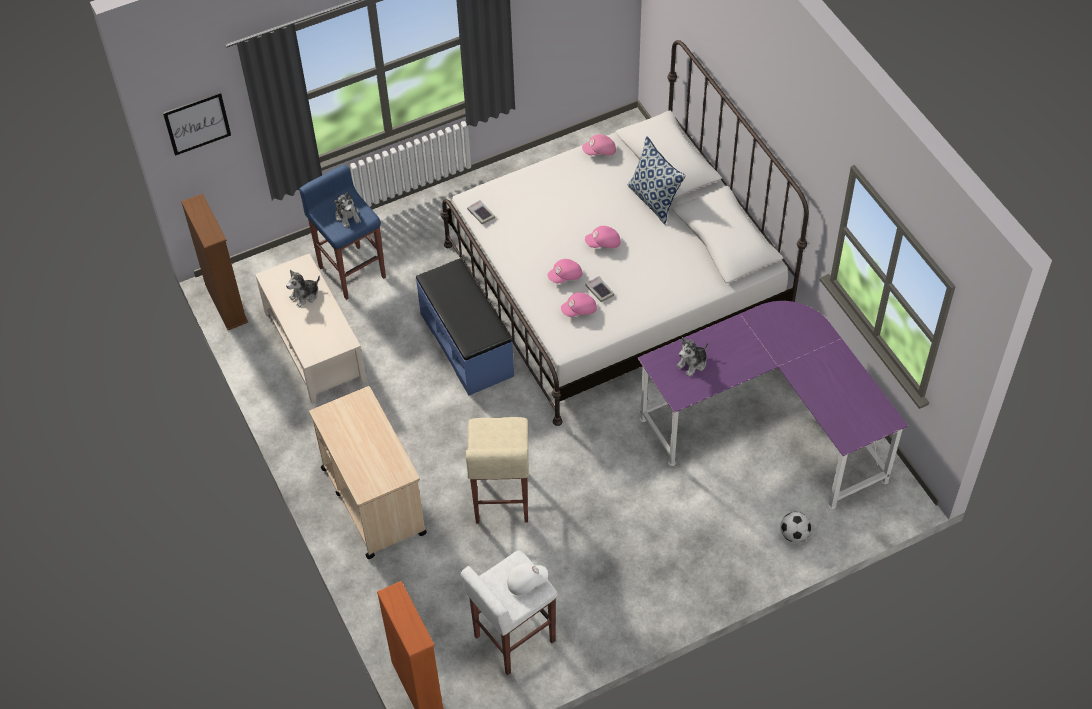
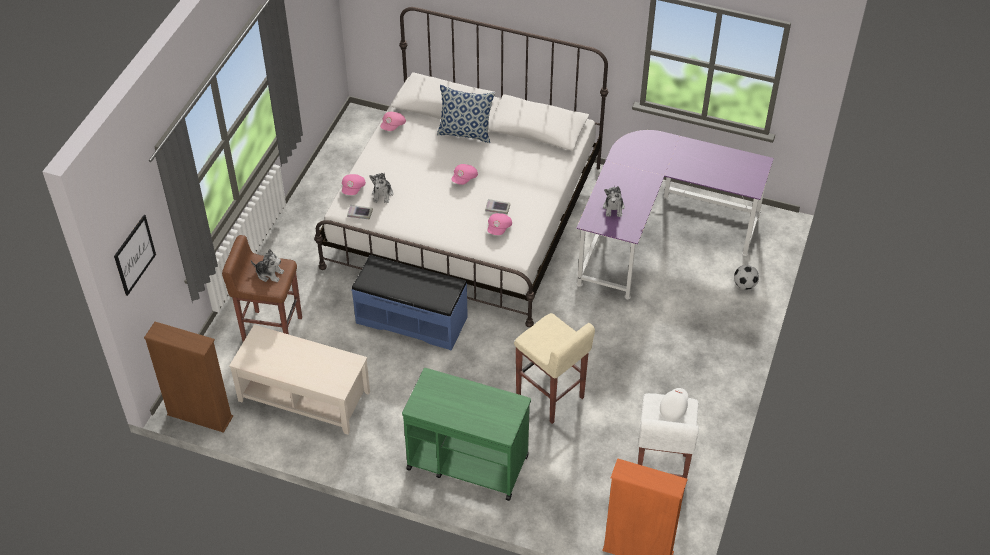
camera: 45 degrees left, 5 degrees down
plush toy [286,270,320,308] -> plush toy moved to [369,173,393,203]
blue stool [299,165,386,300] -> brown stool [222,235,302,342]
beige cart [309,386,427,559] -> green cart [402,368,531,501]
pink cap [548,259,582,284] -> pink cap moved to [342,174,366,195]

